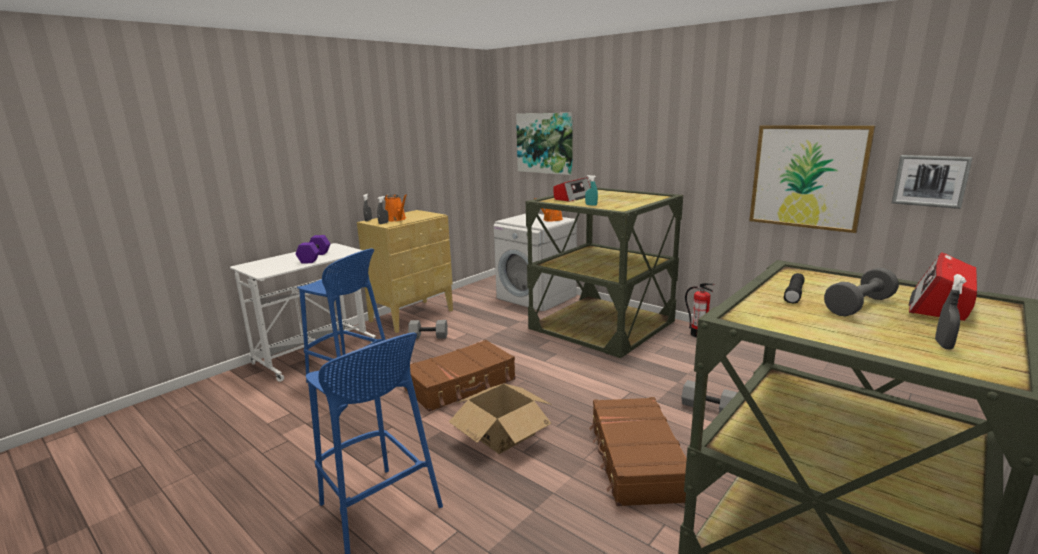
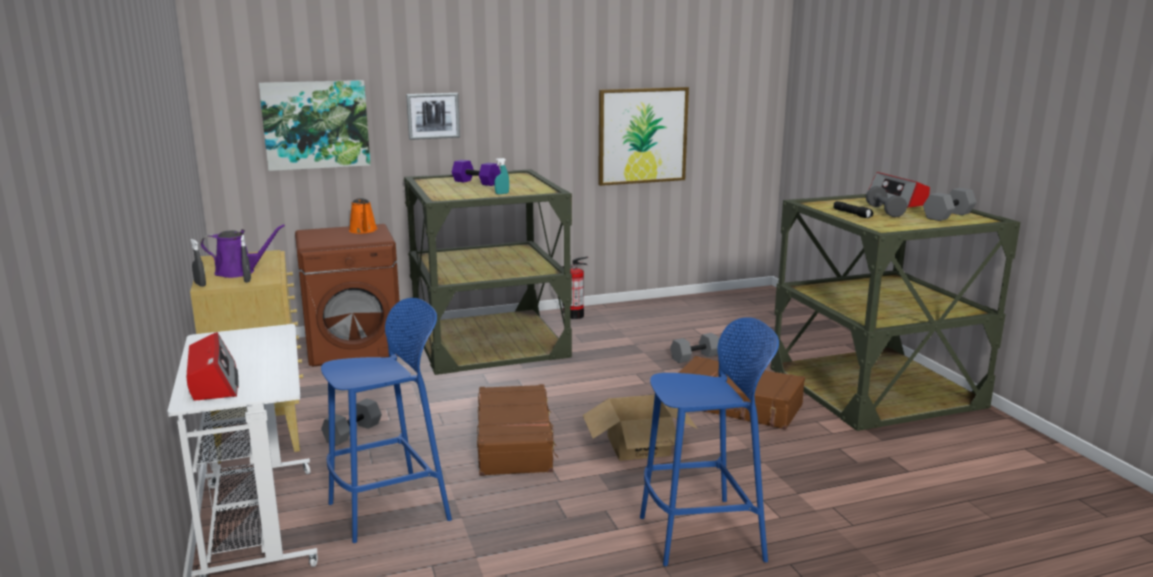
camera: 60 degrees left, 0 degrees up
purple dumbbell [296,235,330,264] -> purple dumbbell moved to [452,160,501,186]
orange watering can [385,194,407,221] -> purple watering can [200,224,285,278]
white washing machine [494,214,577,311] -> brown washing machine [295,224,399,367]
radio [553,177,591,202] -> radio moved to [187,332,239,401]
picture [892,155,973,209] -> picture moved to [406,93,460,140]
grey spray bottle [935,274,967,349] -> grey dumbbell [923,188,977,221]

